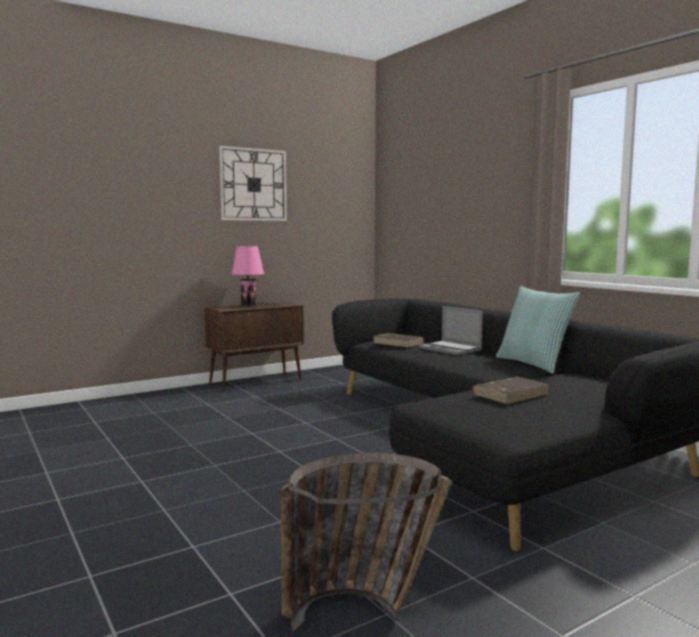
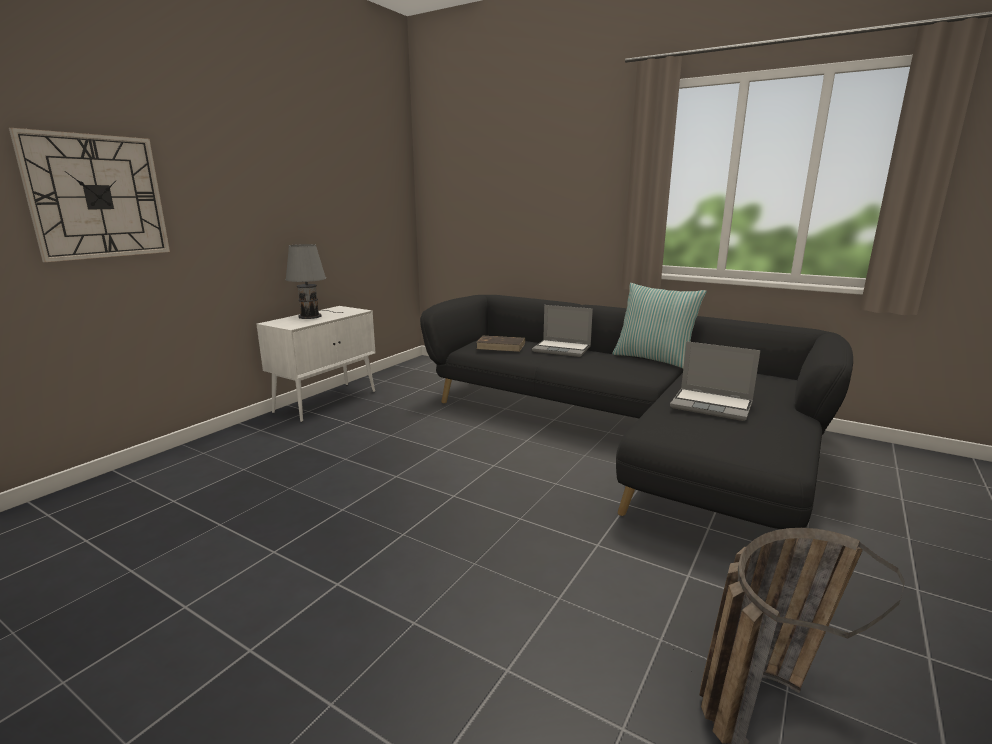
camera: 25 degrees left, 10 degrees up
brown cabinet [204,302,304,392] -> white cabinet [256,306,376,422]
wall clock [219,146,287,221] -> wall clock moved to [9,128,170,262]
pink table lamp [232,246,272,307] -> grey table lamp [285,244,343,319]
brown book [472,377,550,404] -> laptop [670,341,760,421]

